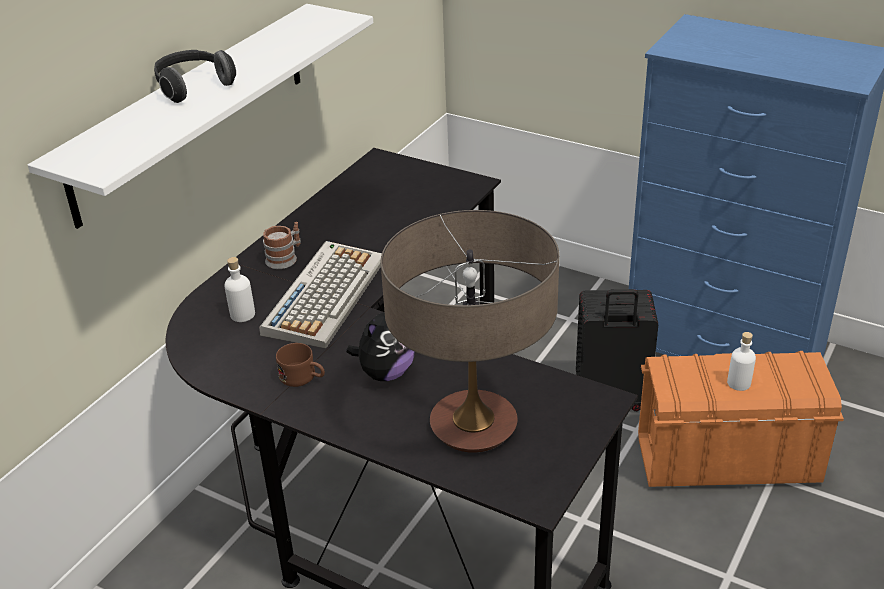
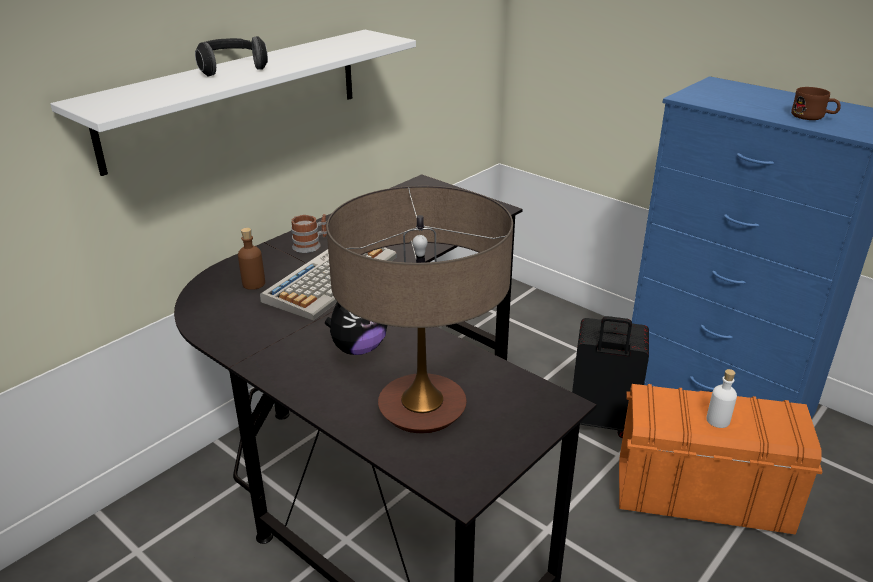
camera: 10 degrees right, 5 degrees down
white bottle [224,257,255,322] -> brown bottle [238,228,265,290]
brown mug [276,343,325,387] -> brown mug moved to [791,87,841,120]

